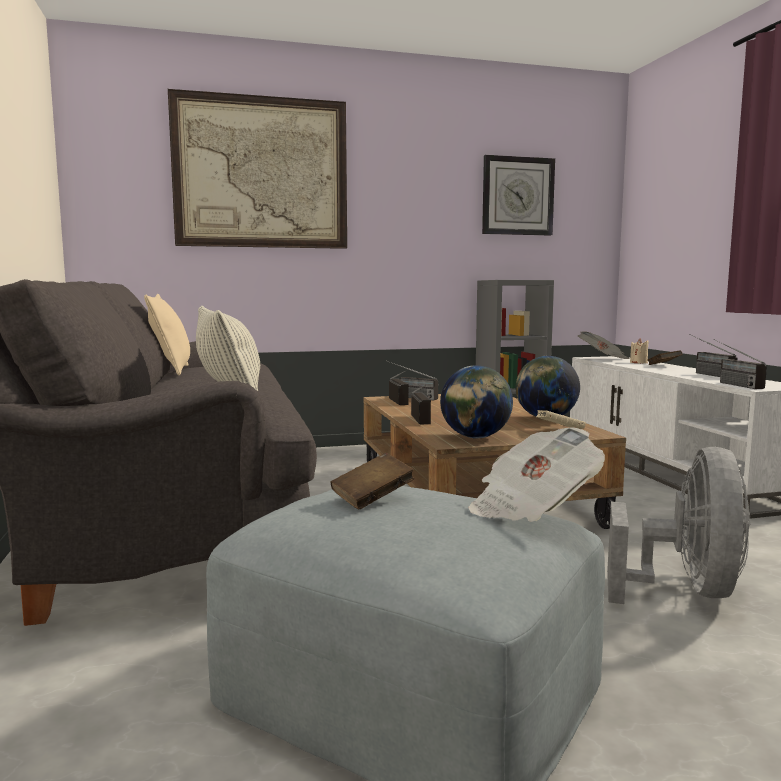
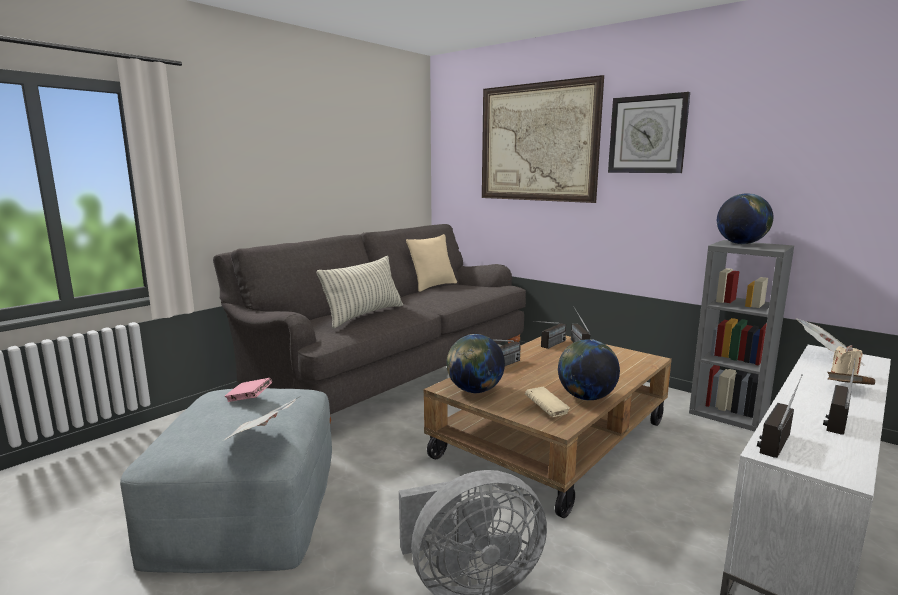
camera: 55 degrees right, 5 degrees up
brown book [331,453,414,509] -> pink book [225,378,272,402]
wall clock [482,155,555,235] -> wall clock moved to [608,92,690,173]
none -> globe [716,193,773,244]

